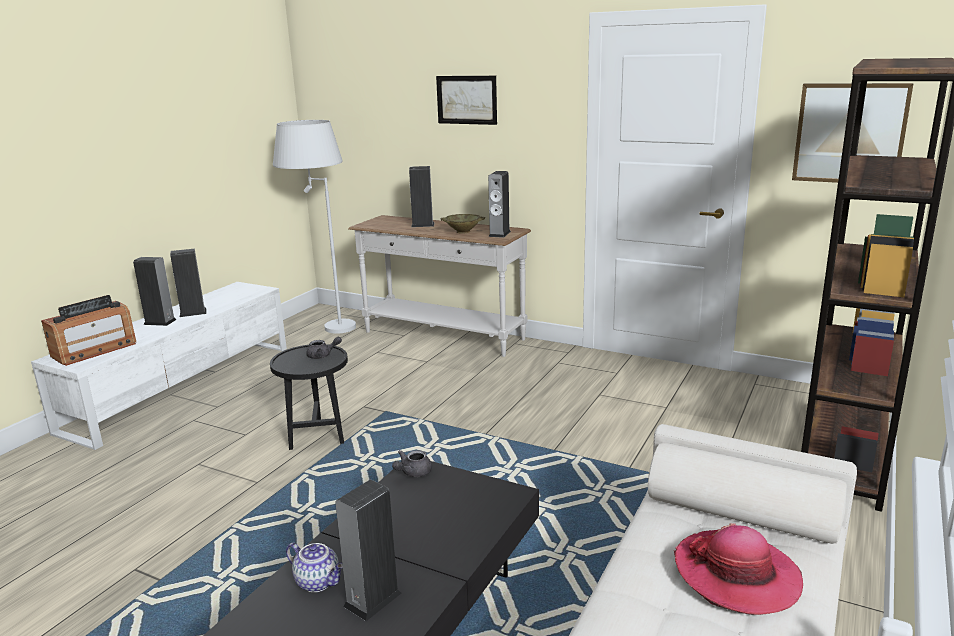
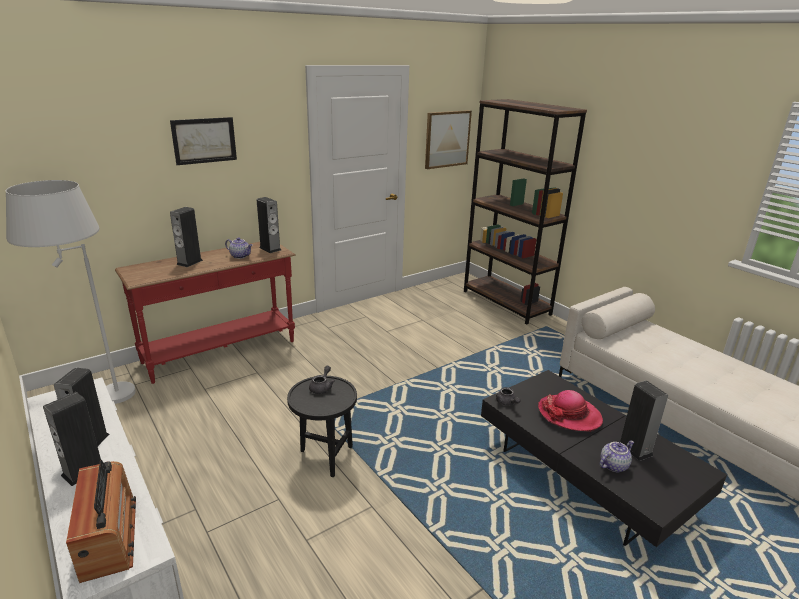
camera: 65 degrees left, 5 degrees up
white console table [348,215,531,357] -> red console table [115,242,296,384]
beige bowl [441,214,485,234] -> teapot [225,238,253,259]
hat [674,523,803,615] -> hat moved to [538,390,603,432]

